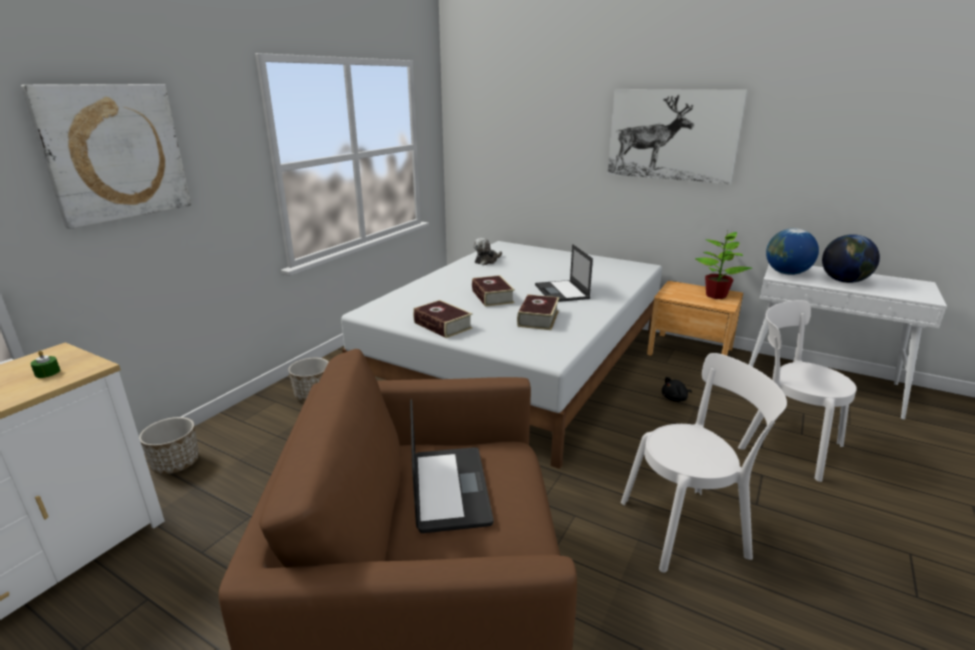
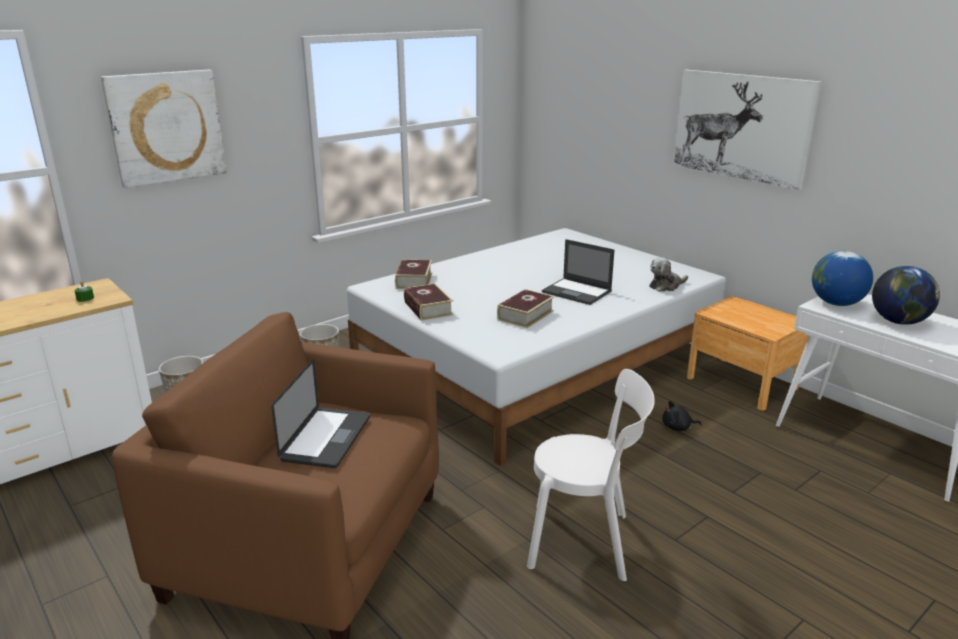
camera: 20 degrees right, 0 degrees up
book [472,275,515,307] -> book moved to [395,259,432,289]
plush toy [473,238,502,265] -> plush toy moved to [649,257,688,292]
laptop [535,244,593,302] -> laptop turned 60 degrees counterclockwise [542,239,614,305]
potted plant [695,231,752,299] -> none
white chair [738,300,857,482] -> none

